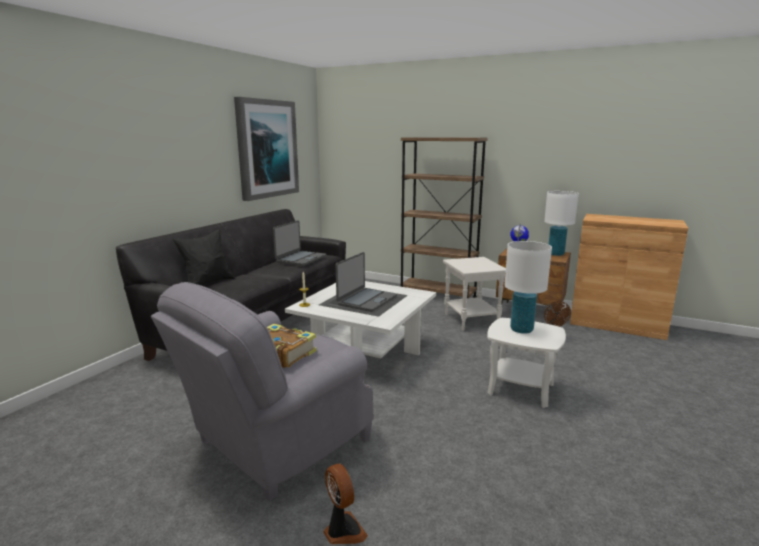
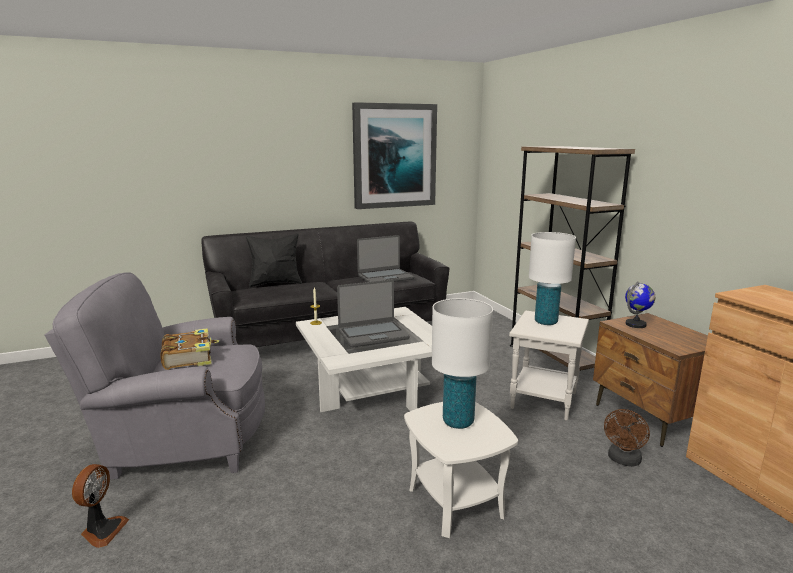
camera: 40 degrees right, 0 degrees up
white table lamp [544,191,579,256] -> white table lamp moved to [529,232,576,325]

